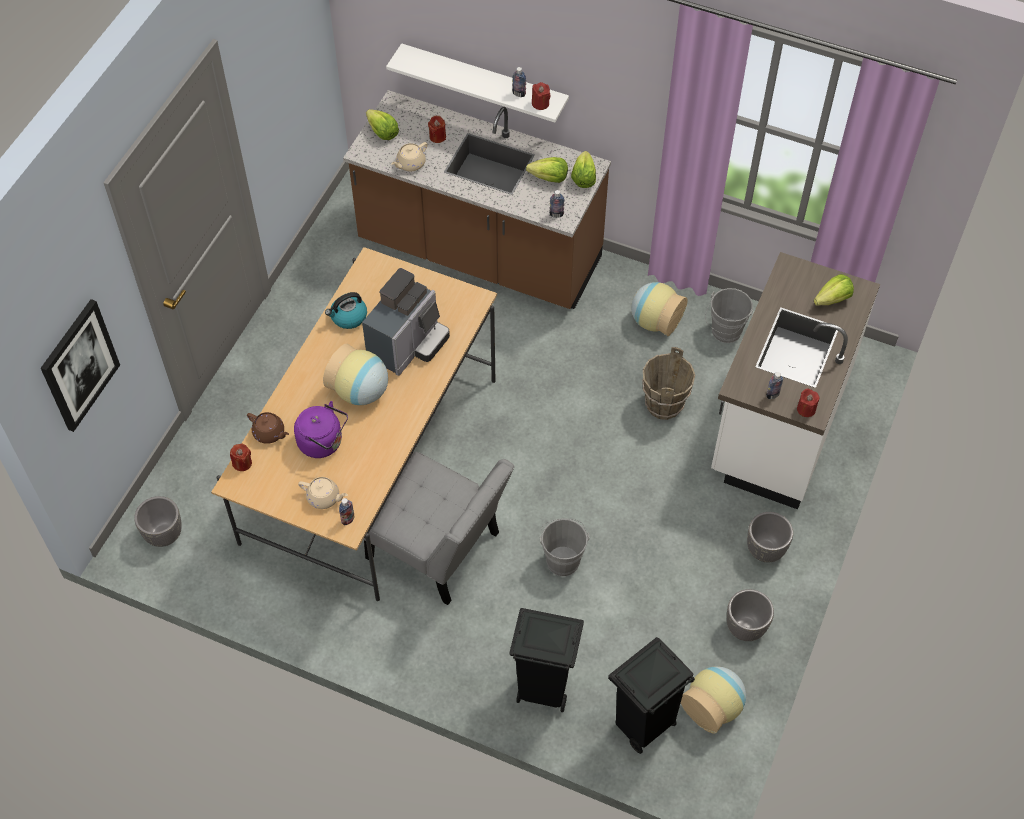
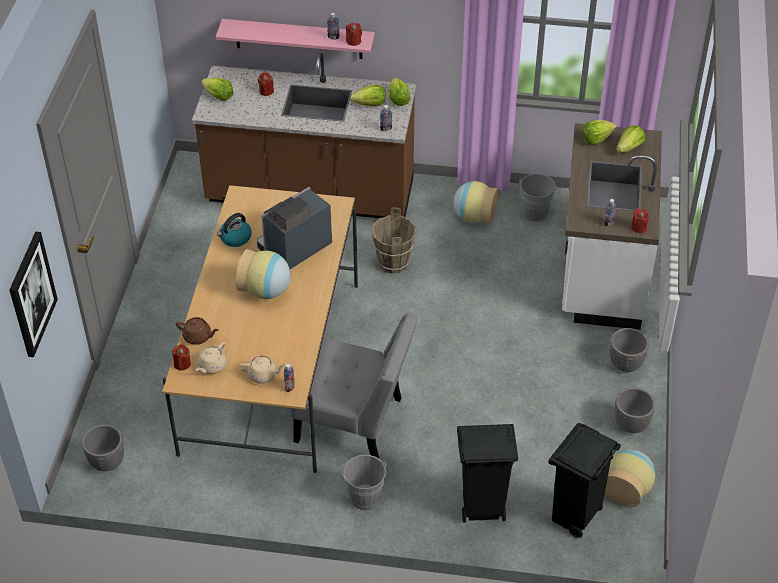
camera: 15 degrees left, 10 degrees down
purple kettle [294,401,348,458] -> none
coffee machine [362,268,450,376] -> coffee machine turned 150 degrees counterclockwise [257,187,332,269]
white shelf [386,43,569,122] -> pink shelf [216,19,375,59]
beige teapot [391,142,428,171] -> beige teapot moved to [196,342,227,374]
grey bucket [539,519,590,577] -> grey bucket moved to [341,455,387,511]
brown bucket [642,347,695,420] -> brown bucket moved to [371,207,416,274]
none -> lettuce [582,120,616,145]

